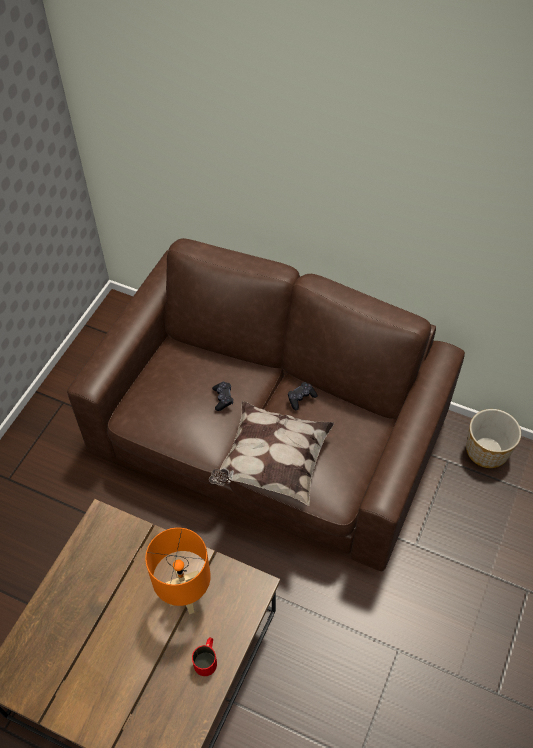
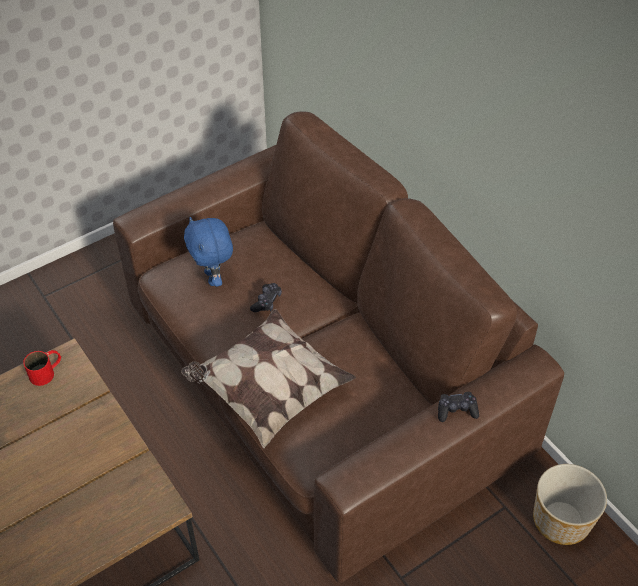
camera: 30 degrees right, 5 degrees down
orange table lamp [145,528,211,614] -> none
red mug [192,637,217,676] -> red mug moved to [23,350,61,386]
black game controller [288,382,318,410] -> black game controller moved to [438,392,479,422]
none -> blue plush toy [184,217,233,287]

